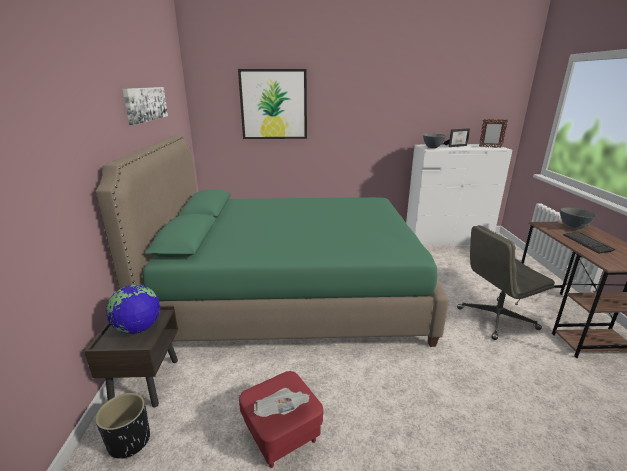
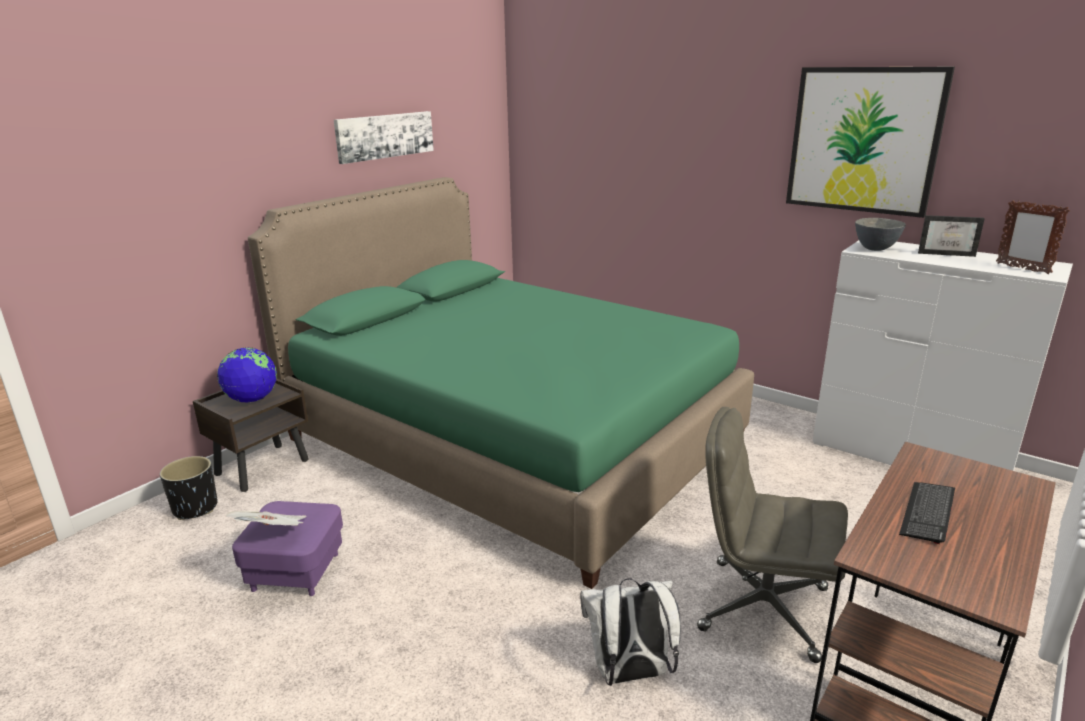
camera: 40 degrees right, 0 degrees up
picture [238,69,307,139] -> picture moved to [786,67,955,218]
red ottoman [239,371,323,468] -> purple ottoman [232,501,343,596]
grey bowl [560,208,596,230] -> none
none -> white backpack [580,578,681,686]

